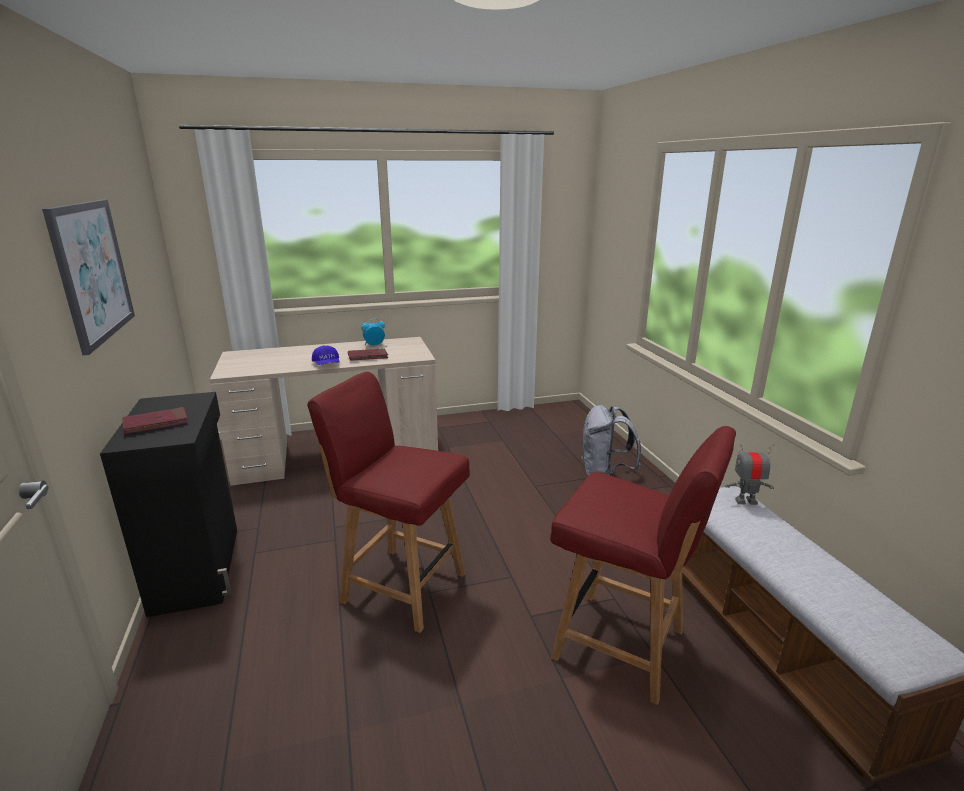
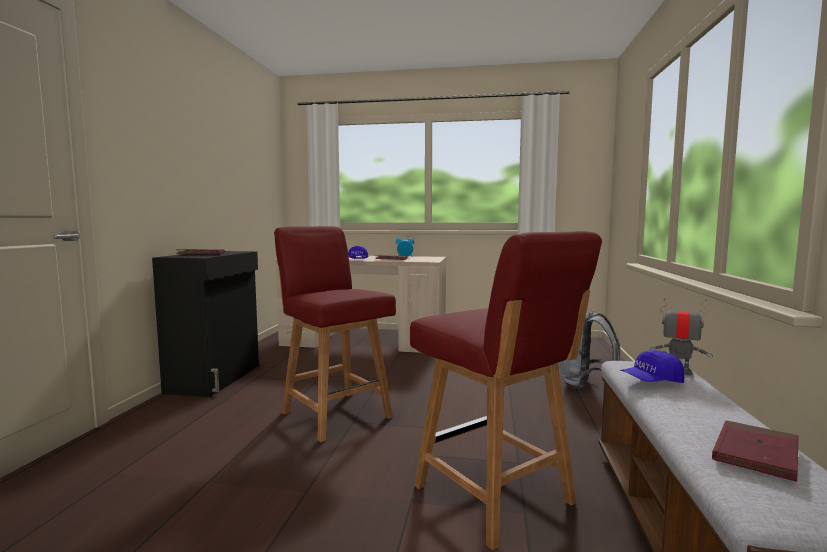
camera: 25 degrees right, 15 degrees down
picture [42,200,135,355] -> none
none -> blue cap [620,350,685,383]
none -> red book [712,420,799,482]

